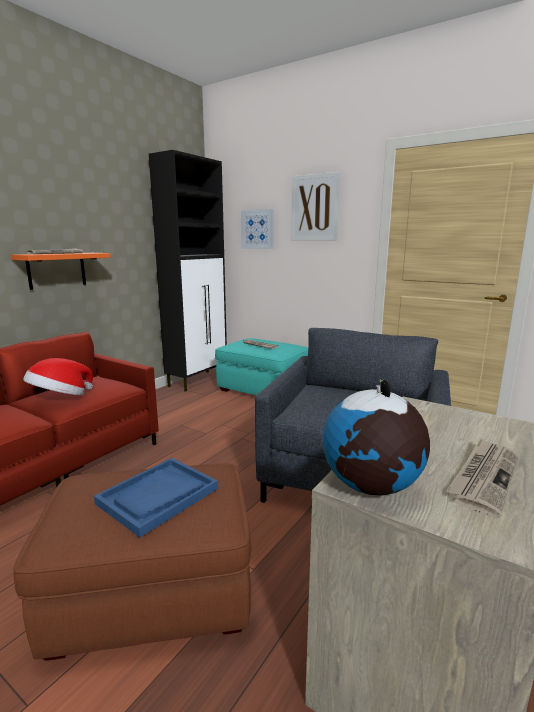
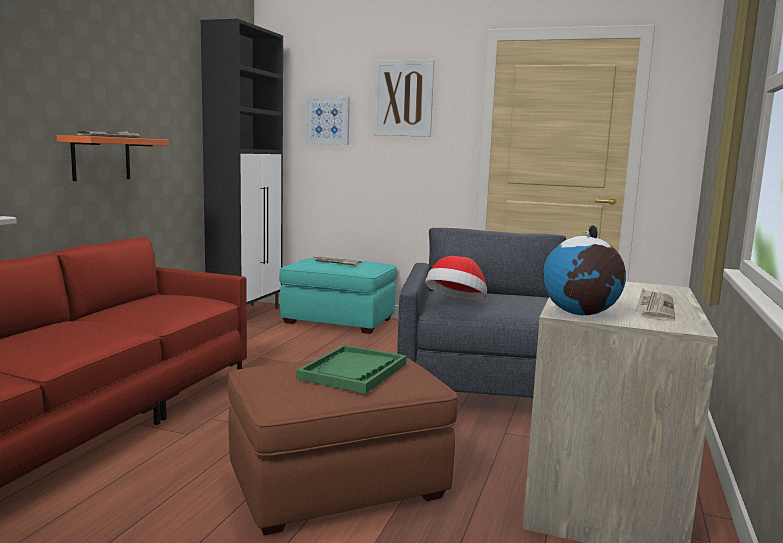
camera: 15 degrees left, 5 degrees down
hat [23,358,93,395] -> hat moved to [425,256,487,300]
blue tray [94,458,218,537] -> green tray [296,345,407,394]

